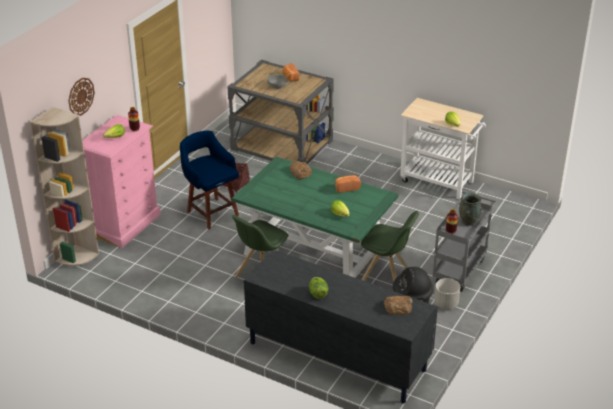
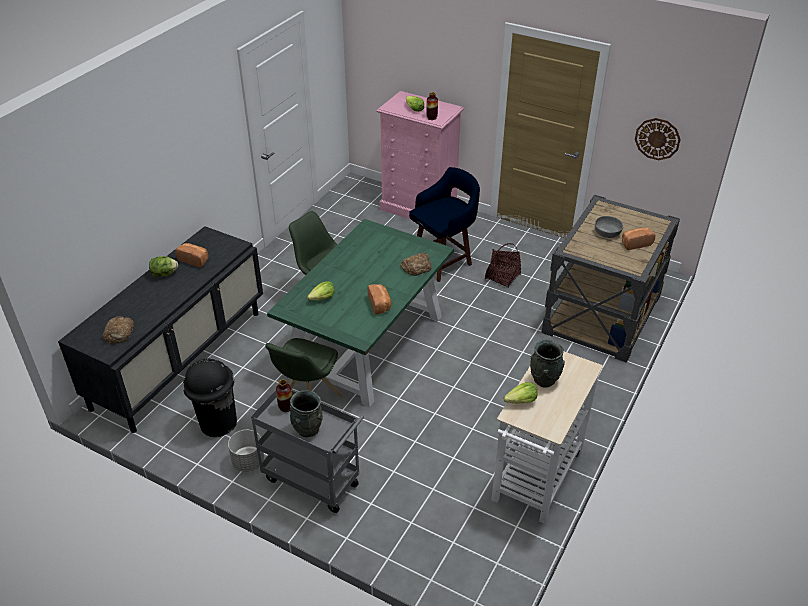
camera: 90 degrees right, 5 degrees up
beige bookcase [30,107,99,266] -> none
wall clock [68,78,95,116] -> wall clock moved to [635,118,681,160]
none -> bread [175,243,208,267]
none -> grey vase [530,339,565,388]

